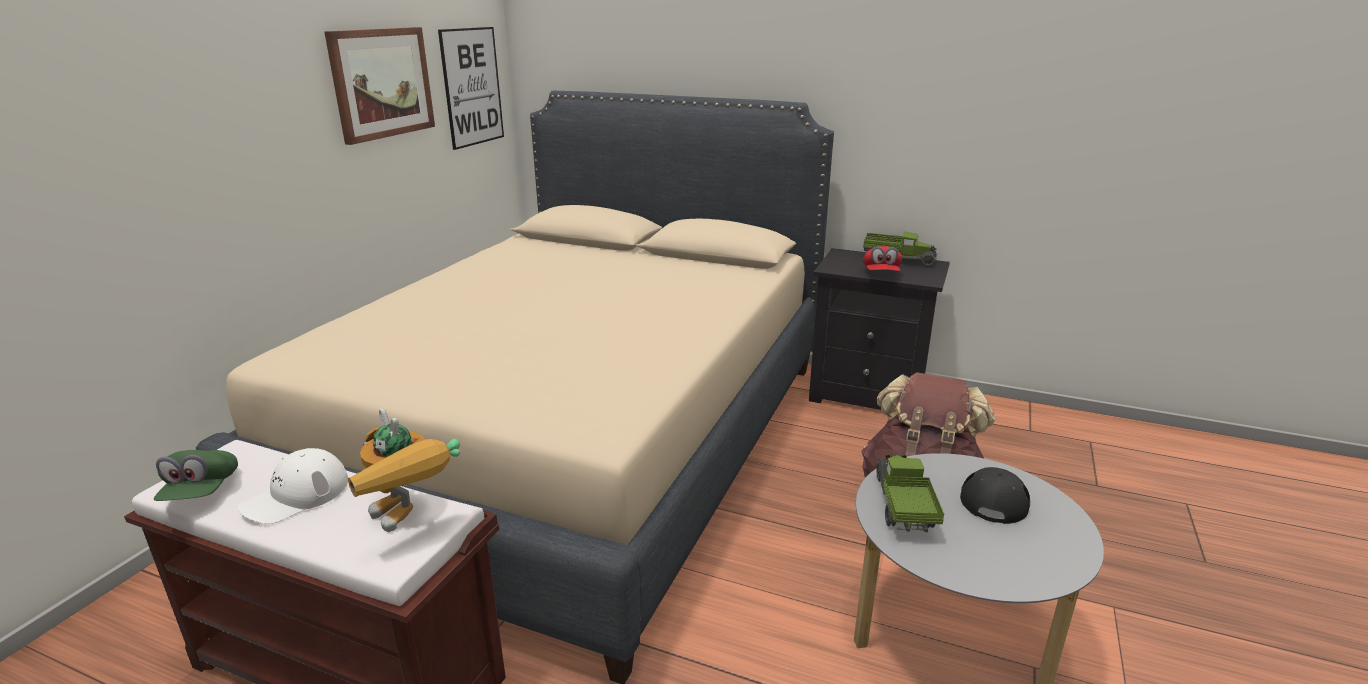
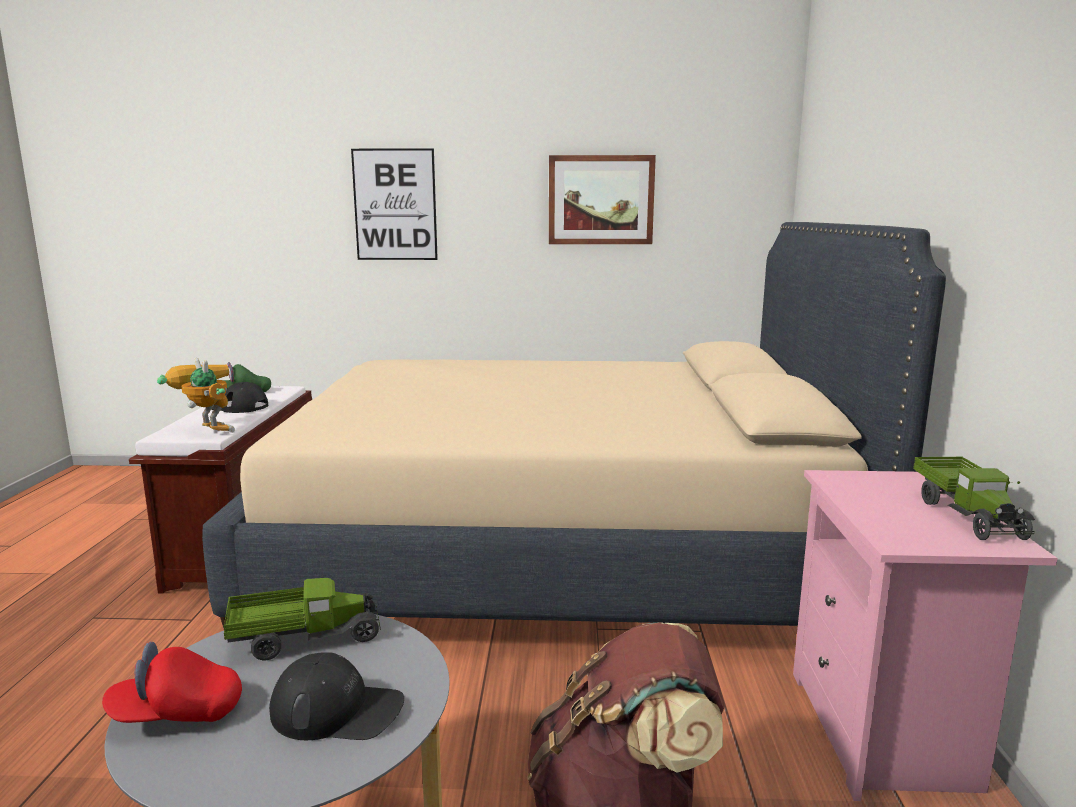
camera: 70 degrees right, 10 degrees down
white cap [238,448,348,524] -> black cap [211,382,268,413]
toy robot [348,408,460,532] -> toy robot turned 105 degrees clockwise [157,358,235,433]
picture [438,27,504,150] -> picture moved to [351,148,438,260]
black nightstand [809,248,950,410] -> pink nightstand [793,470,1057,801]
red cap [863,246,902,271] -> red cap moved to [102,642,242,723]

